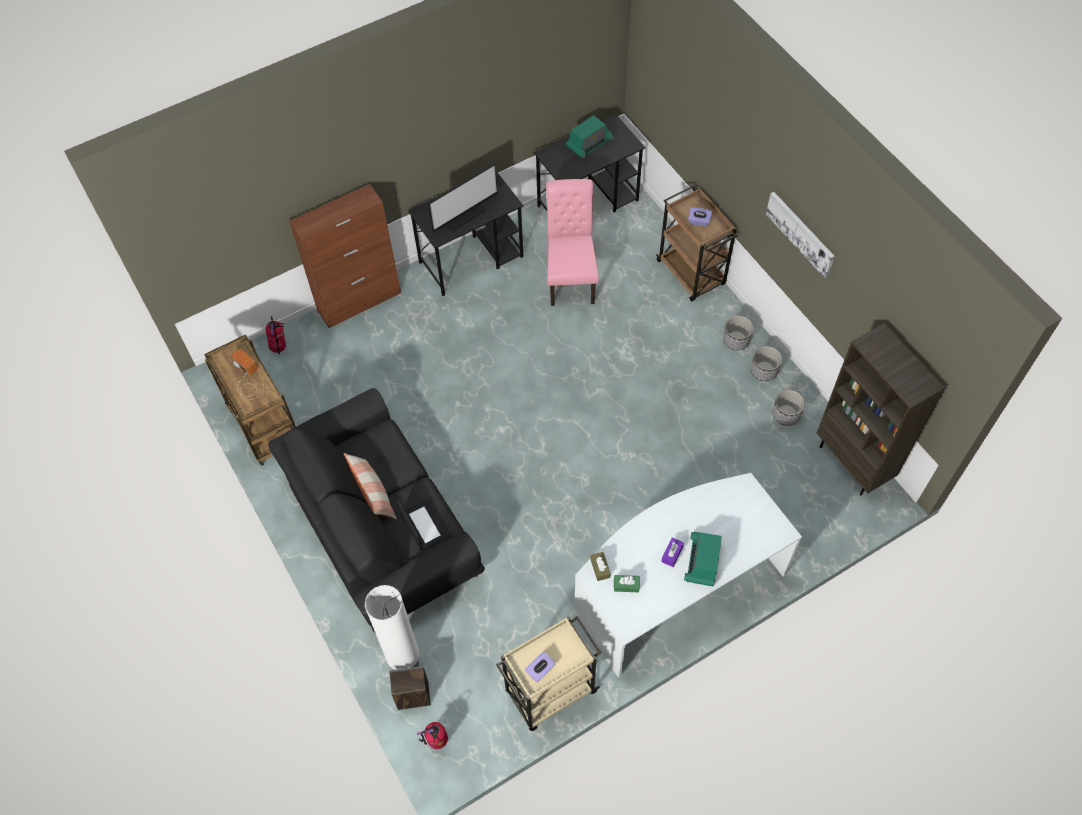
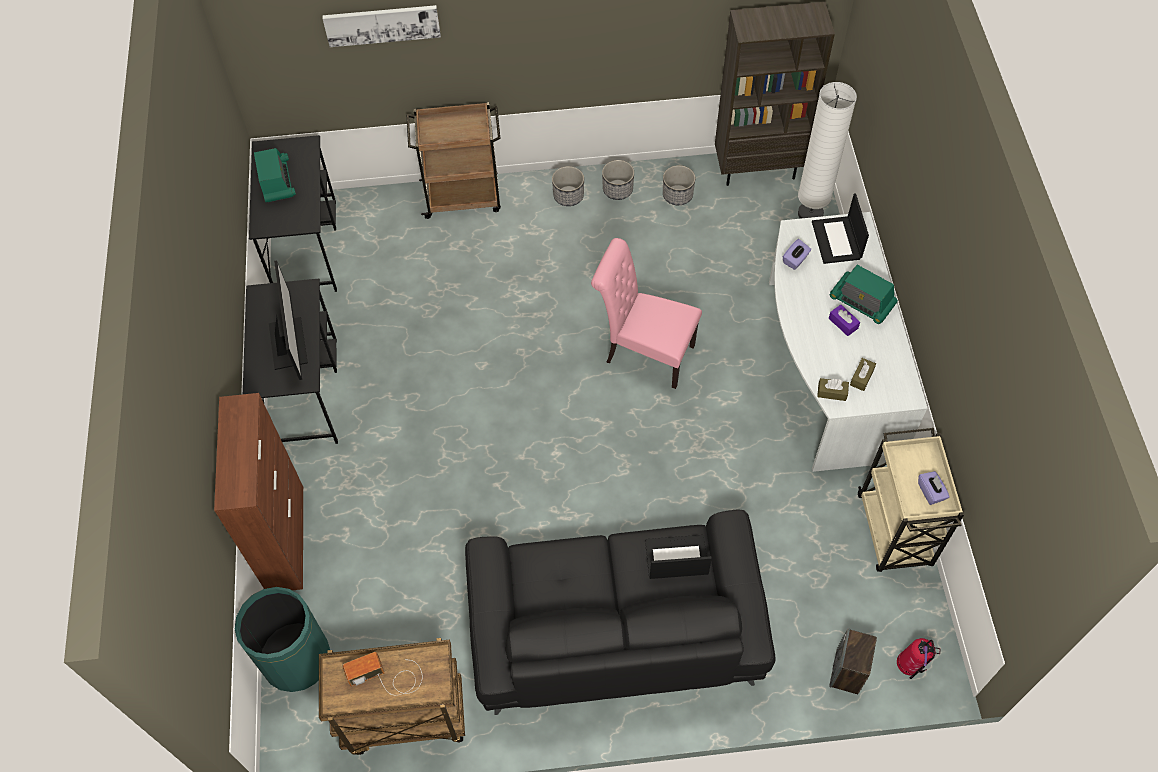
camera: 65 degrees left, 0 degrees up
fire extinguisher [266,316,286,354] -> green trash can [235,587,330,692]
pillow [344,453,397,519] -> none
white floor lamp [365,585,419,670] -> white floor lamp moved to [798,82,857,219]
pink chair [546,179,599,306] -> pink chair moved to [591,238,702,389]
green tissue box [614,575,640,592] -> brown tissue box [850,358,876,391]
purple tissue box [688,207,712,227] -> purple tissue box moved to [783,239,811,270]
picture [766,192,835,278] -> picture moved to [322,5,441,47]
none -> laptop [812,193,869,264]

